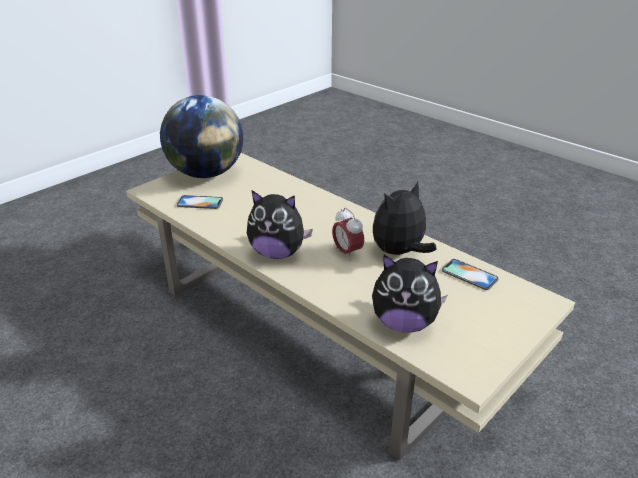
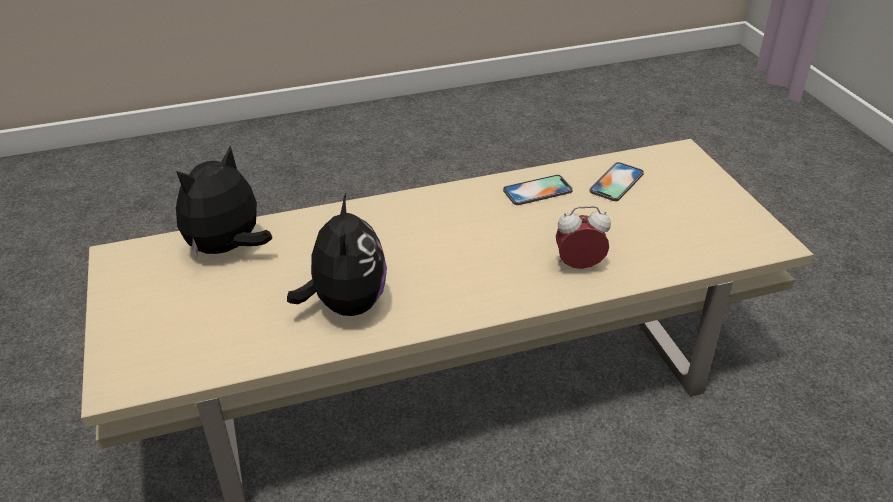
camera: 120 degrees right, 5 degrees up
globe [160,95,243,178] -> none
plush toy [247,190,313,259] -> none
alarm clock [332,208,364,260] -> alarm clock moved to [556,206,611,269]
phone [442,259,499,290] -> phone moved to [503,175,573,205]

